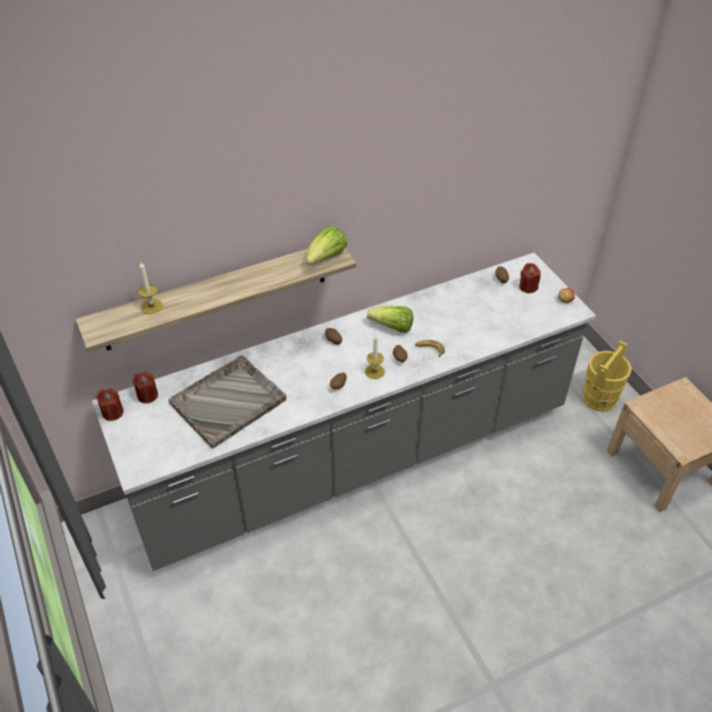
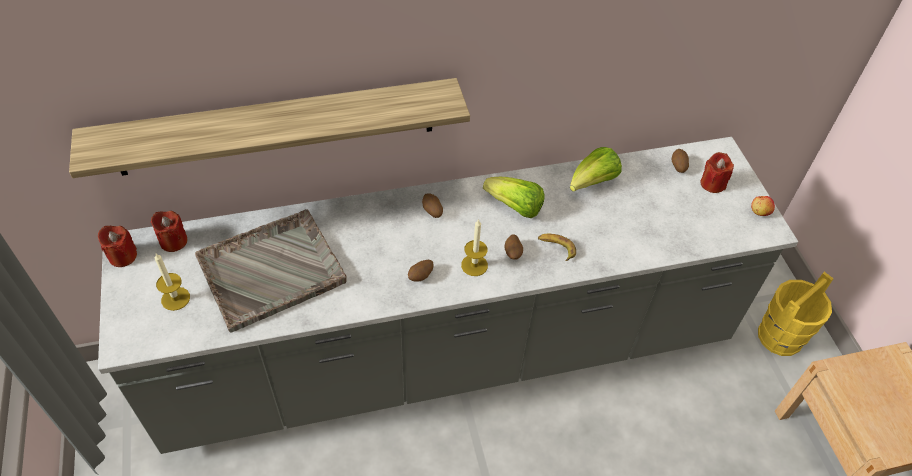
camera: 10 degrees right, 5 degrees up
candle [138,262,163,314] -> candle moved to [155,253,190,311]
lettuce [307,226,347,265] -> lettuce moved to [570,147,622,192]

